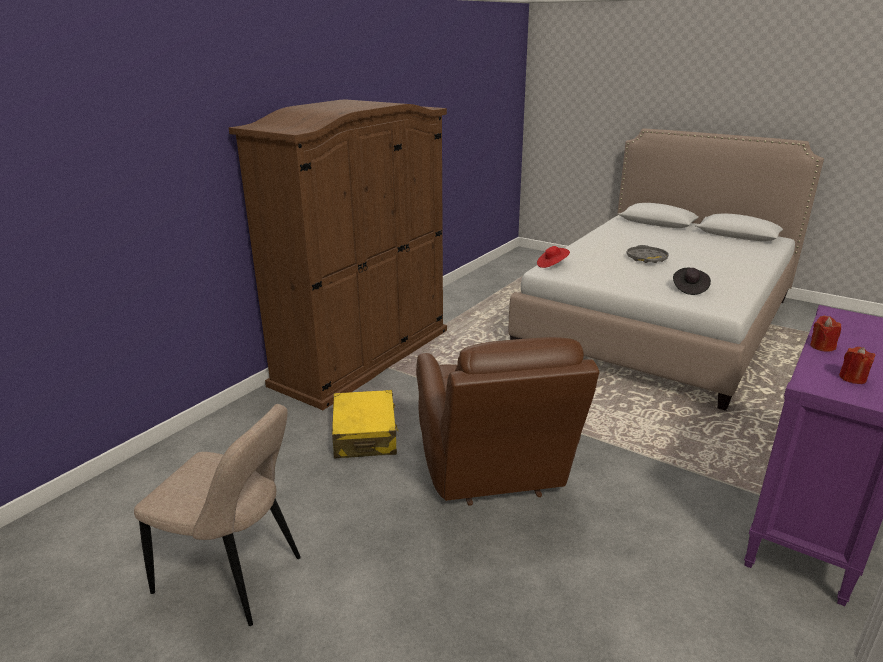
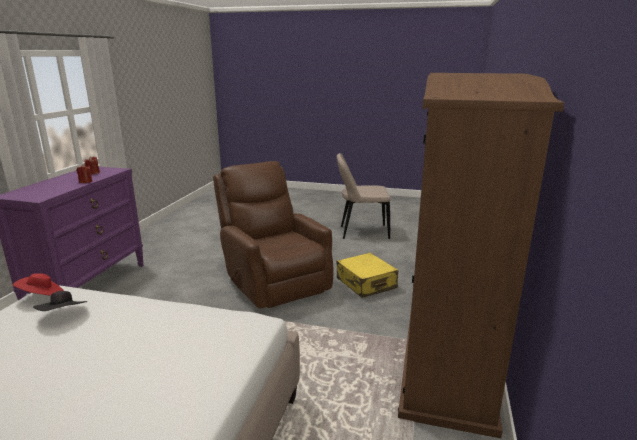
camera: 160 degrees right, 5 degrees down
red hat [537,246,570,268] -> red hat moved to [13,273,64,296]
grey tray [626,245,669,263] -> none

